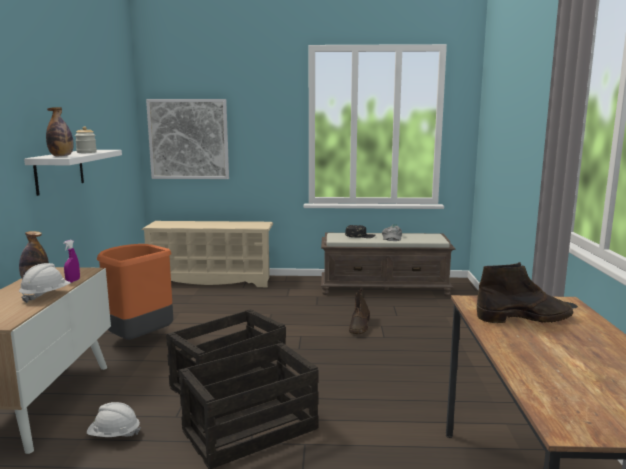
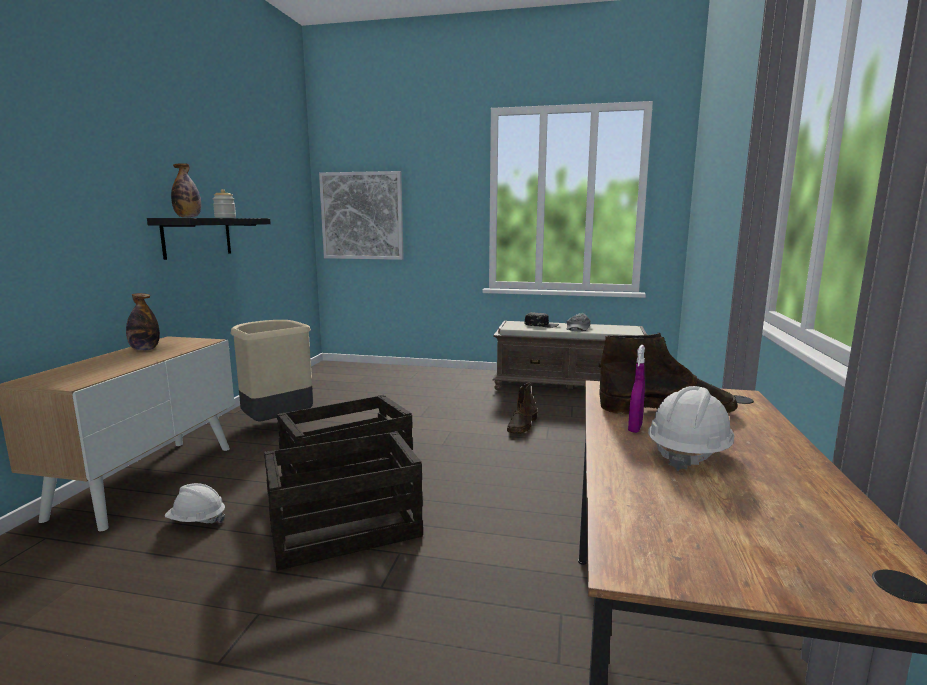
camera: 10 degrees right, 0 degrees up
white hard hat [19,263,71,303] -> white hard hat moved to [648,386,734,471]
white shelf [24,150,122,196] -> black shelf [147,218,271,260]
purple spray bottle [63,240,80,283] -> purple spray bottle moved to [628,345,645,433]
orange trash can [97,244,173,340] -> beige trash can [231,320,313,422]
beige shoe rack [141,221,273,288] -> none

